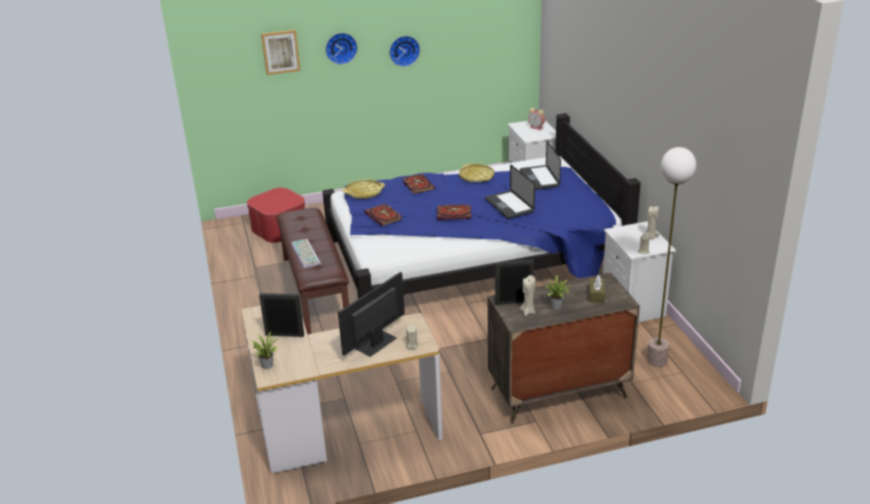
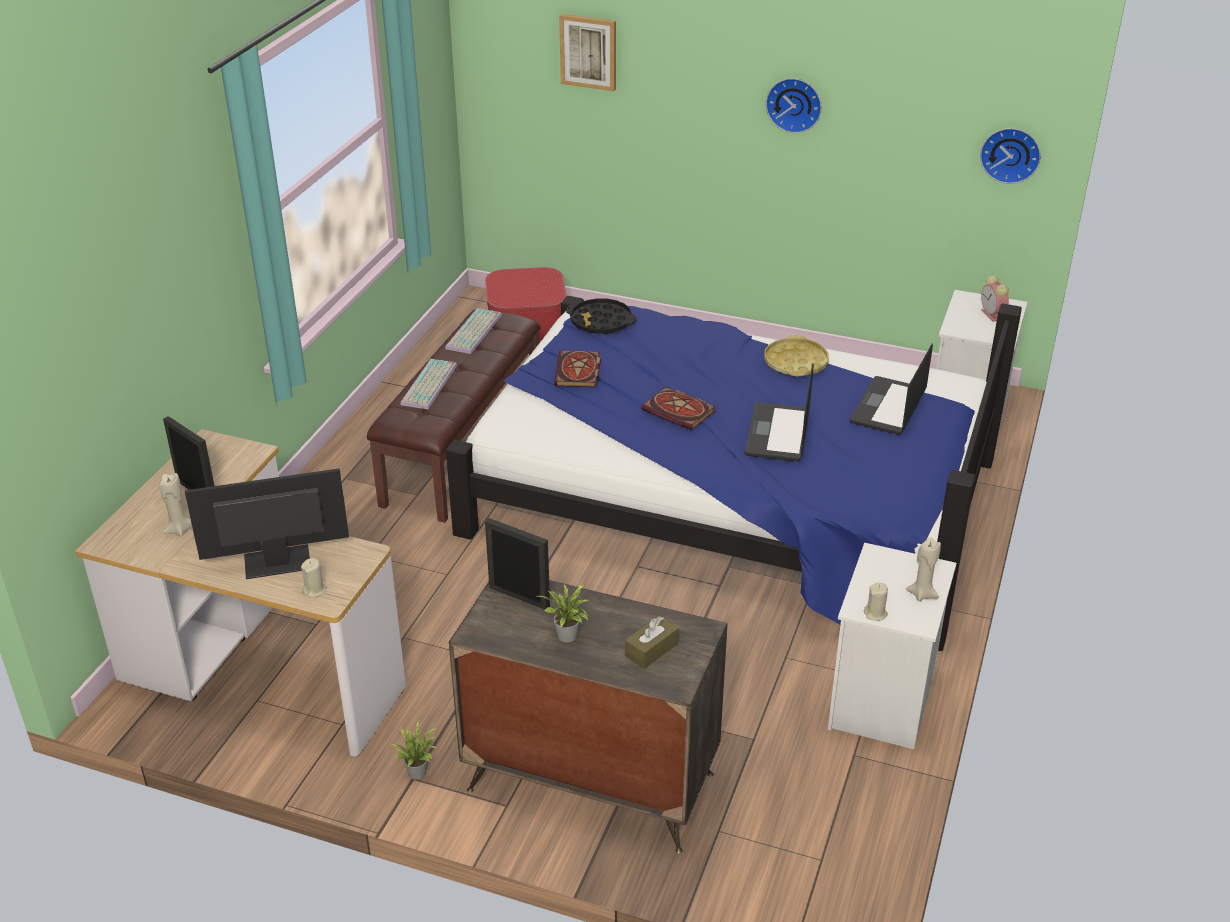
camera: 35 degrees right, 5 degrees up
potted plant [251,332,281,369] -> potted plant moved to [390,721,436,779]
wall clock [325,33,358,64] -> wall clock moved to [980,128,1041,184]
yellow tray [342,180,385,199] -> black tray [566,298,637,334]
book [403,174,435,194] -> none
beige candle [520,275,536,316] -> beige candle moved to [159,473,192,536]
floor lamp [647,147,696,367] -> none
none -> keyboard [445,308,502,354]

